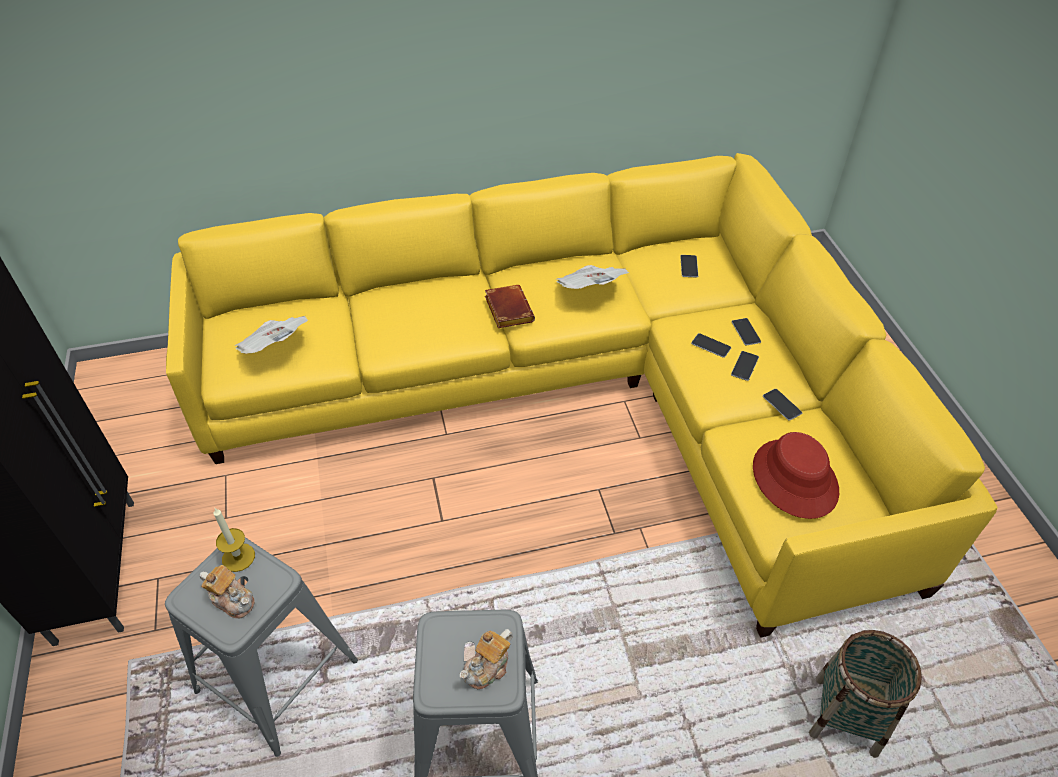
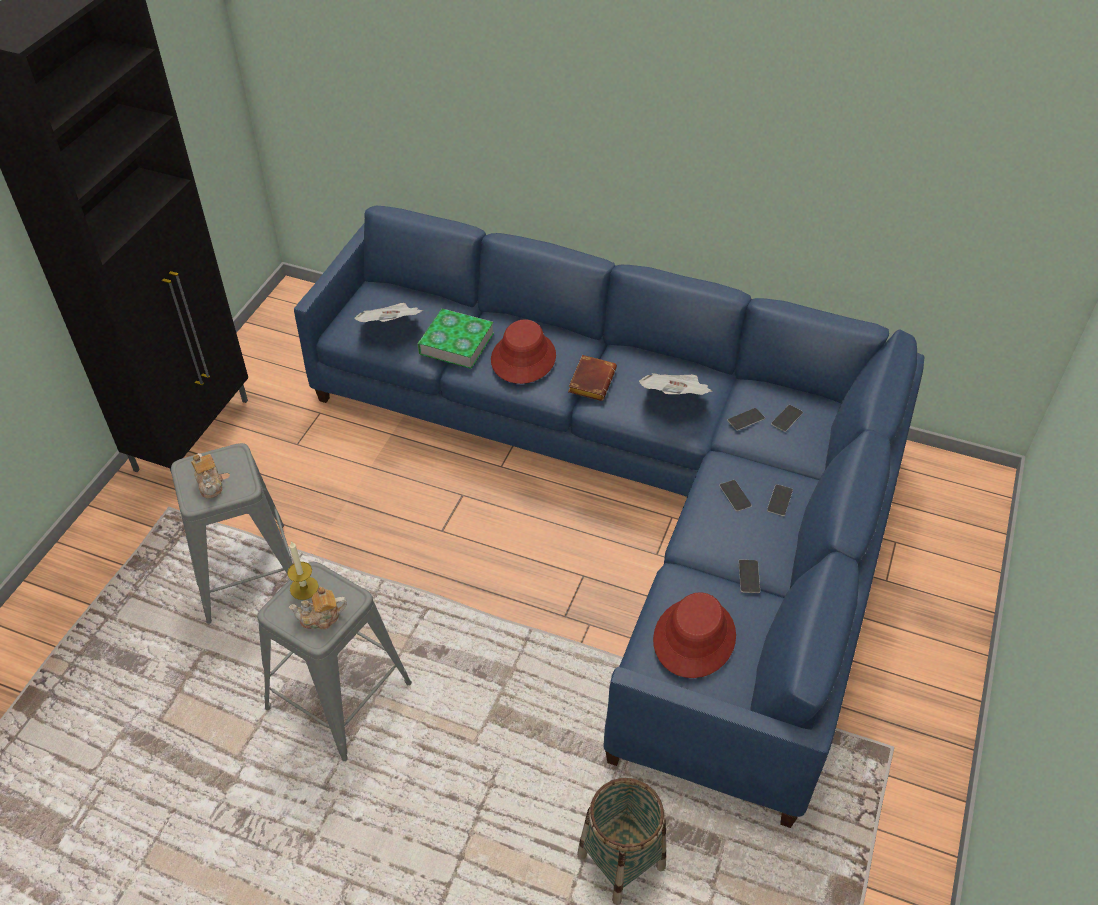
camera: 35 degrees right, 0 degrees up
yellow sofa [166,153,998,638] -> blue sofa [294,206,924,828]
candle [213,508,255,572] -> candle moved to [287,541,319,600]
phone [731,351,759,381] -> phone moved to [727,408,765,431]
none -> book [418,309,494,369]
none -> red hat [491,319,556,384]

